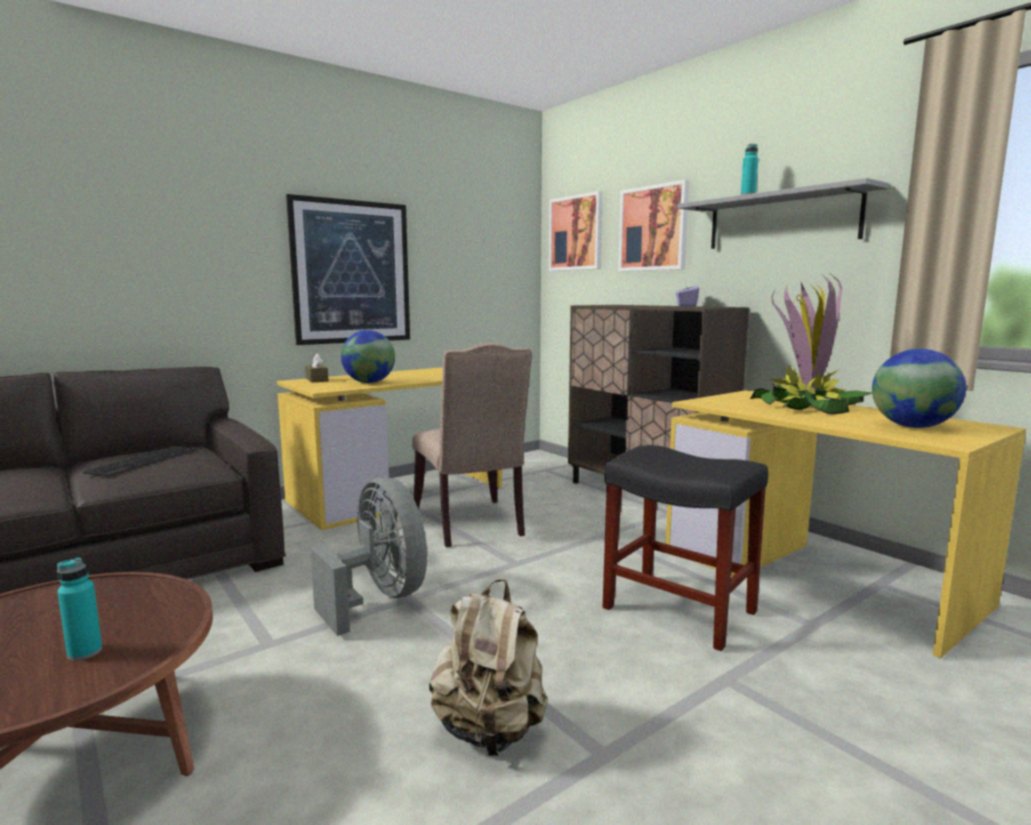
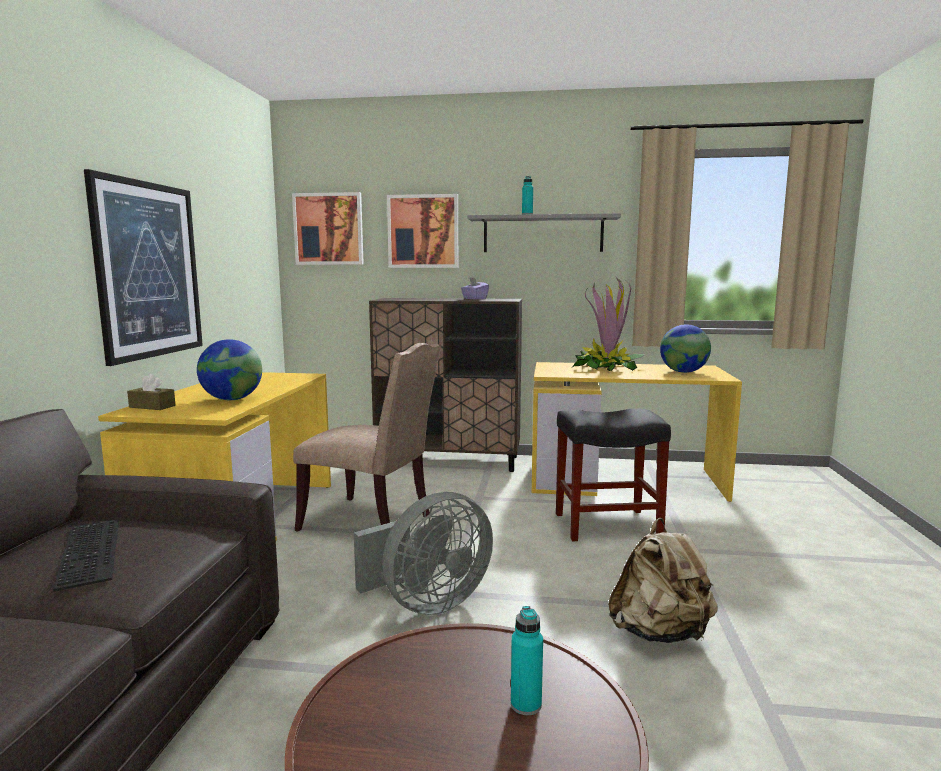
camera: 45 degrees left, 0 degrees up
grey fan [310,478,427,636] -> grey fan turned 135 degrees clockwise [354,492,493,615]

